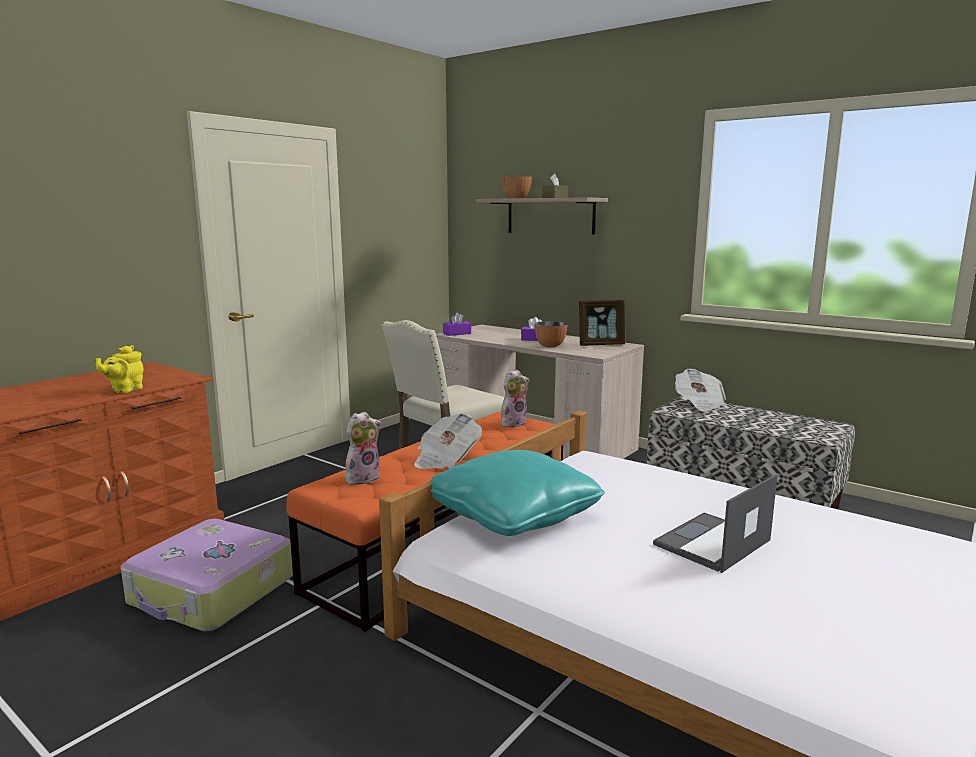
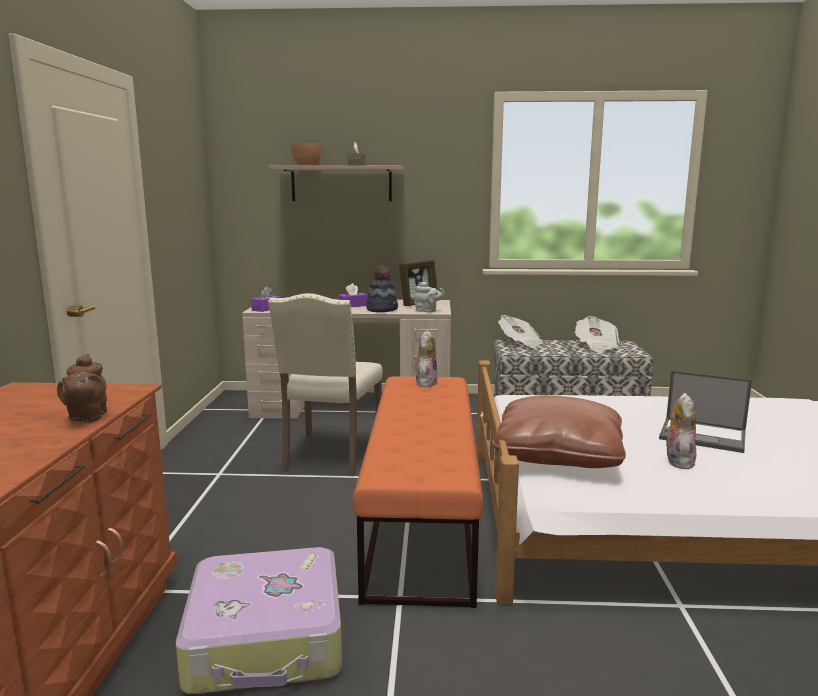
camera: 35 degrees left, 0 degrees up
yellow teapot [96,345,144,393] -> brown teapot [57,354,107,422]
plush toy [346,411,381,485] -> plush toy moved to [664,393,696,469]
newspaper [414,413,482,469] -> newspaper moved to [575,316,619,352]
turquoise pillow [431,450,605,536] -> brown pillow [492,395,626,468]
bowl [534,321,567,348] -> hat [366,266,398,312]
laptop [653,474,777,573] -> laptop turned 75 degrees counterclockwise [659,370,752,453]
none -> grey teapot [414,282,445,312]

